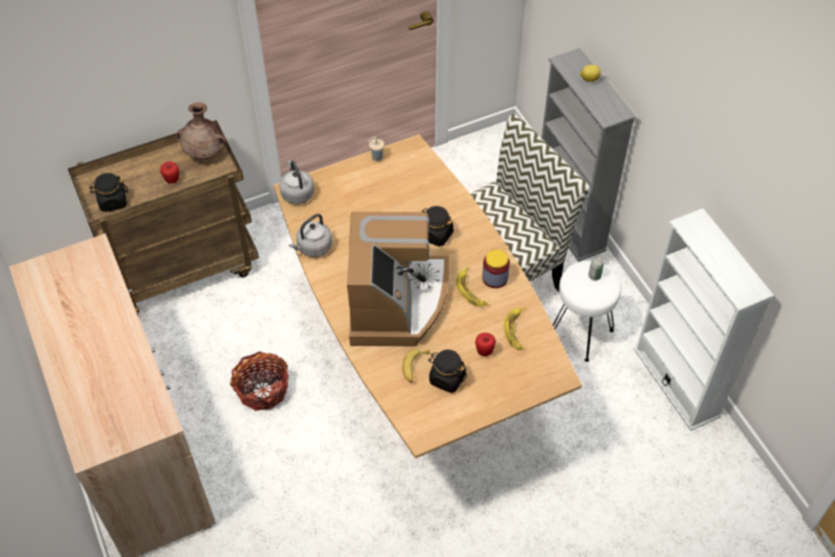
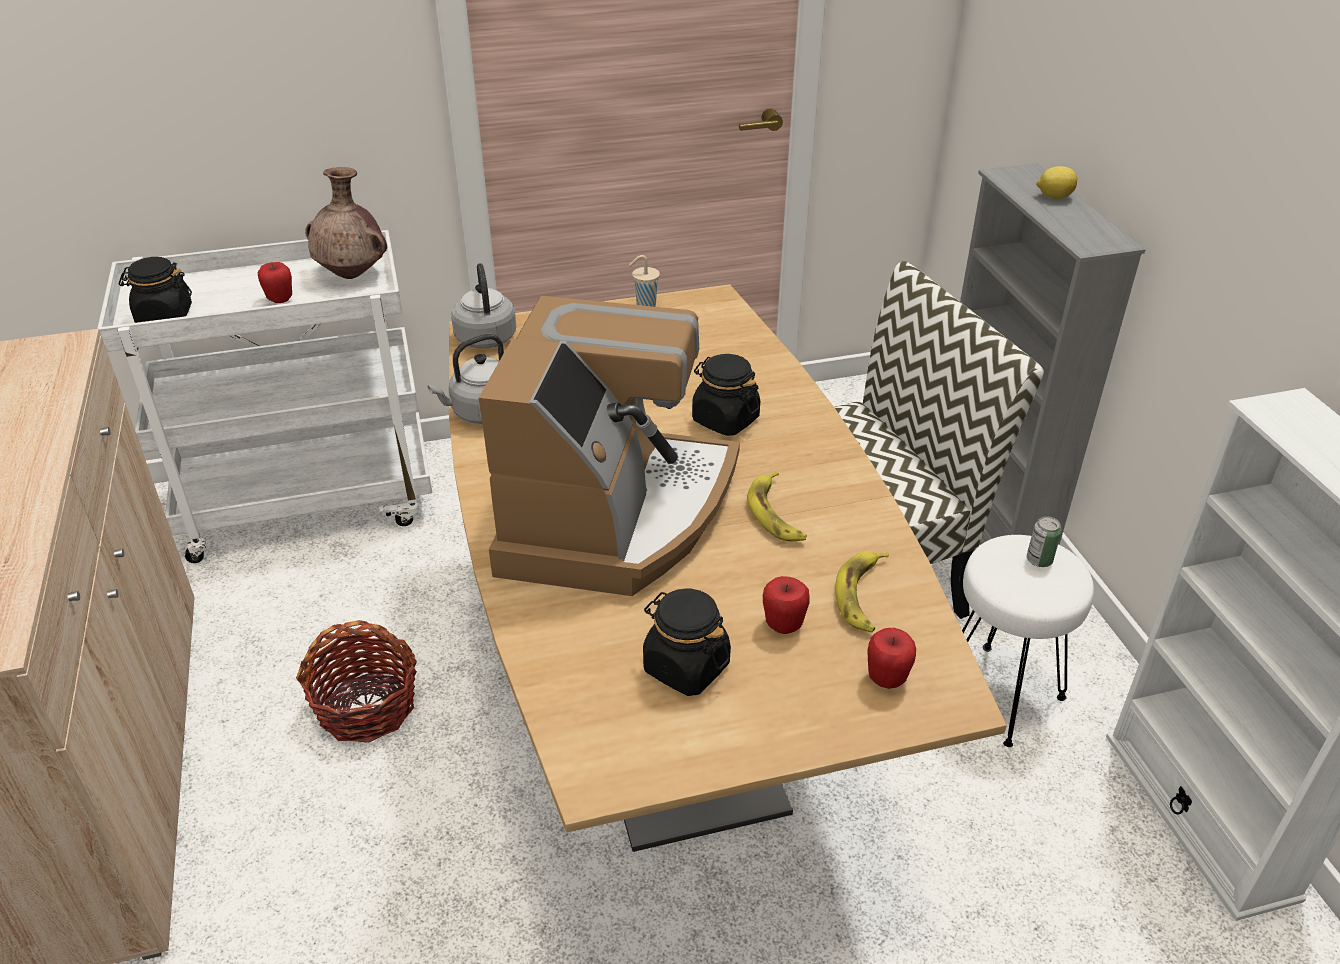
camera: 10 degrees right, 15 degrees down
brown cart [68,120,259,315] -> white cart [97,230,432,563]
banana [402,349,430,383] -> none
jar [482,249,510,288] -> none
none -> apple [867,628,916,689]

